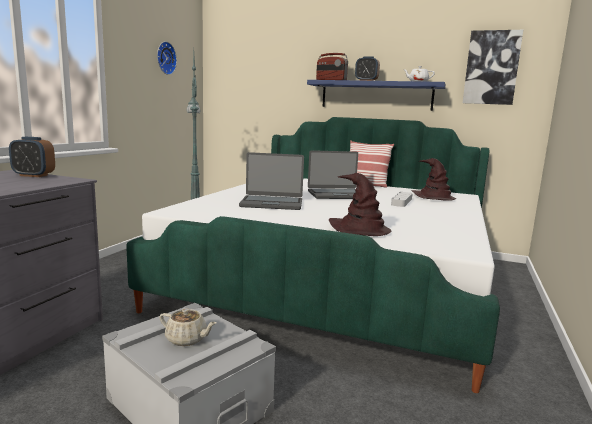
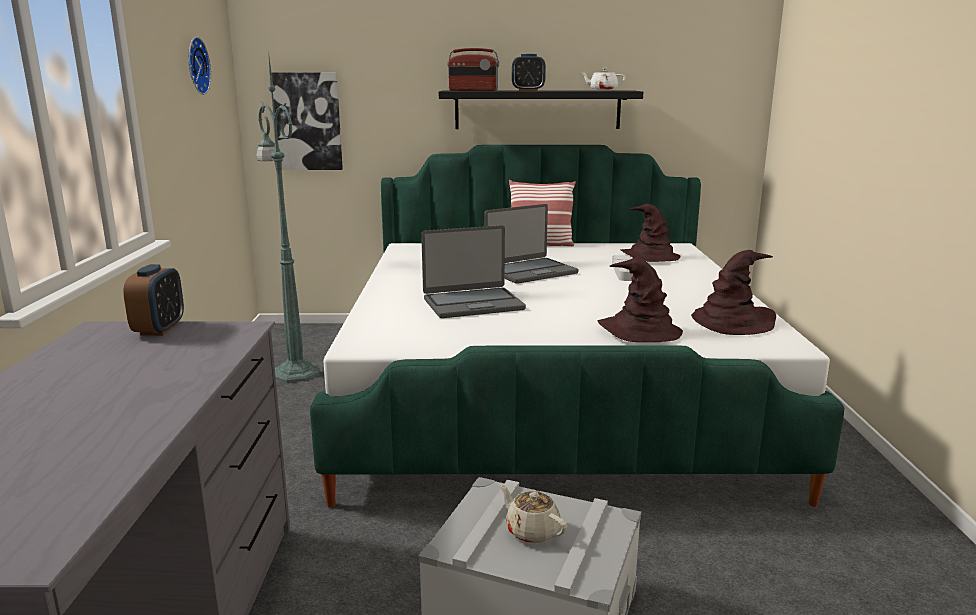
camera: 20 degrees left, 5 degrees up
alarm clock [9,137,55,177] -> alarm clock turned 75 degrees counterclockwise [123,264,184,336]
beige teapot [159,308,217,346] -> beige teapot turned 135 degrees counterclockwise [499,484,567,543]
blue shelf [307,80,446,111] -> black shelf [439,91,643,129]
picture [463,30,523,105] -> picture moved to [272,73,343,170]
none -> brown hat [691,250,776,335]

